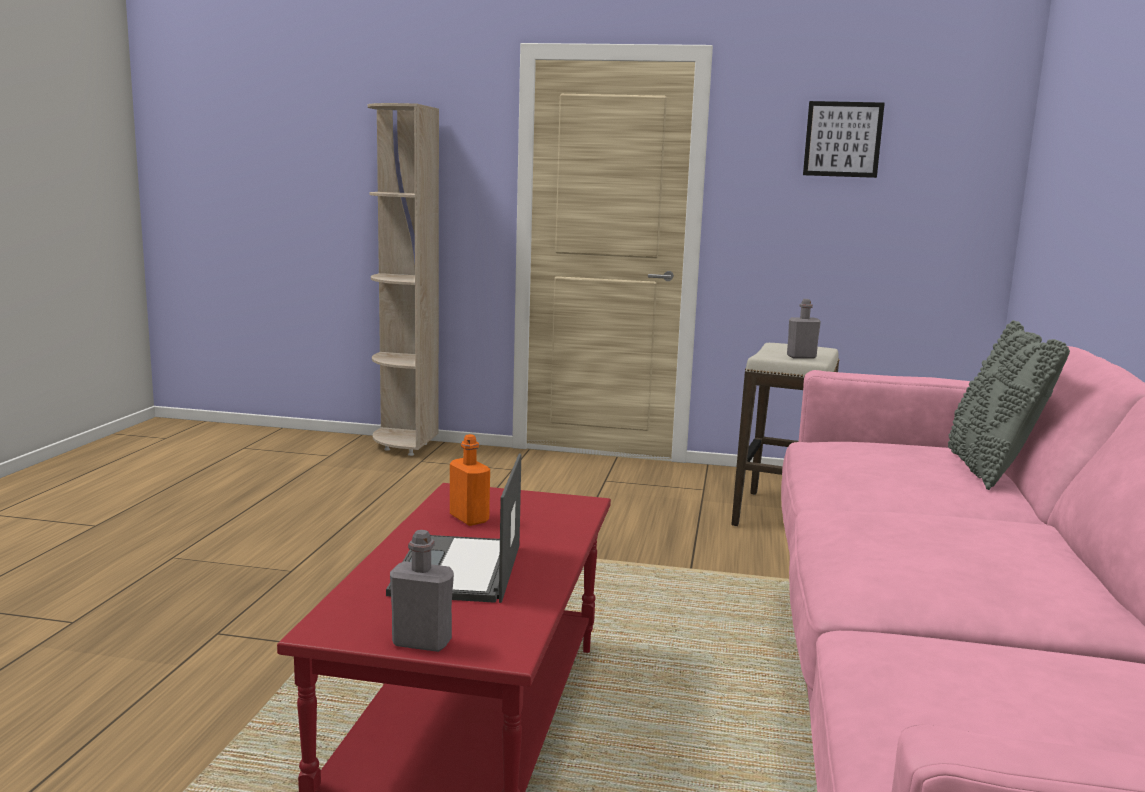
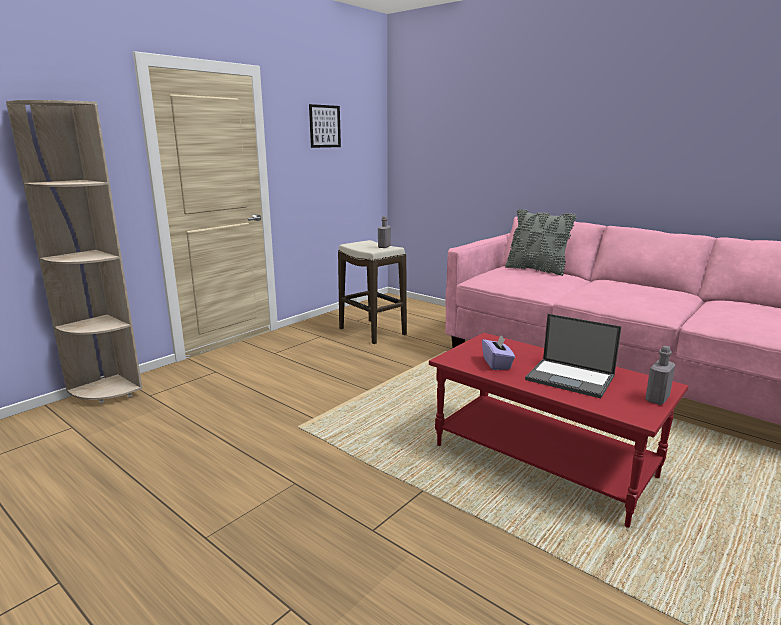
camera: 60 degrees left, 5 degrees up
orange bottle [450,434,490,526] -> purple tissue box [482,335,515,370]

